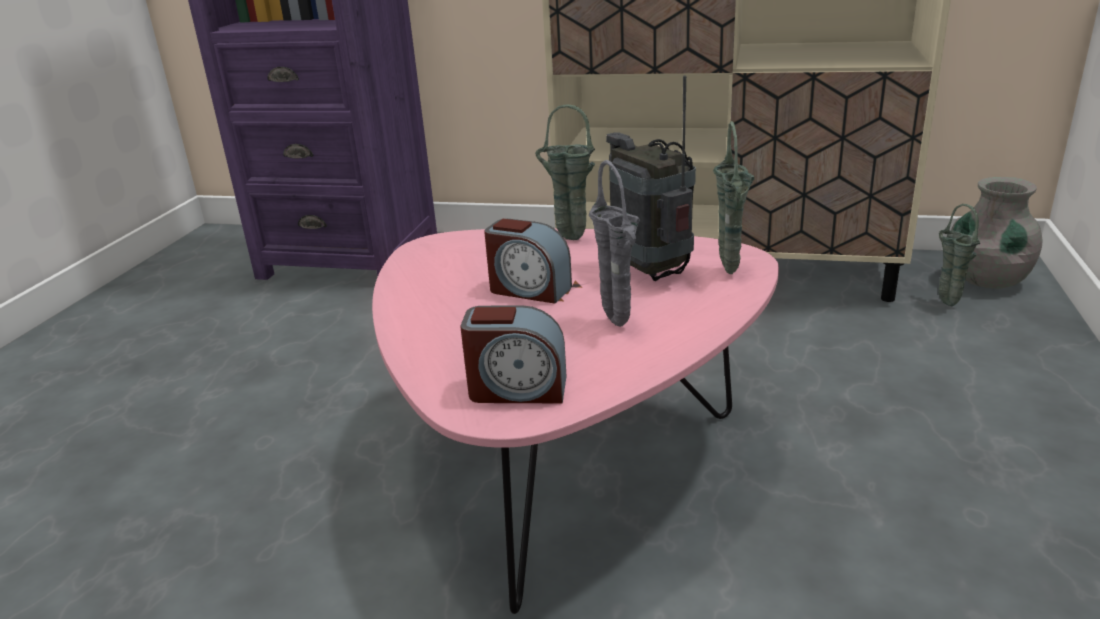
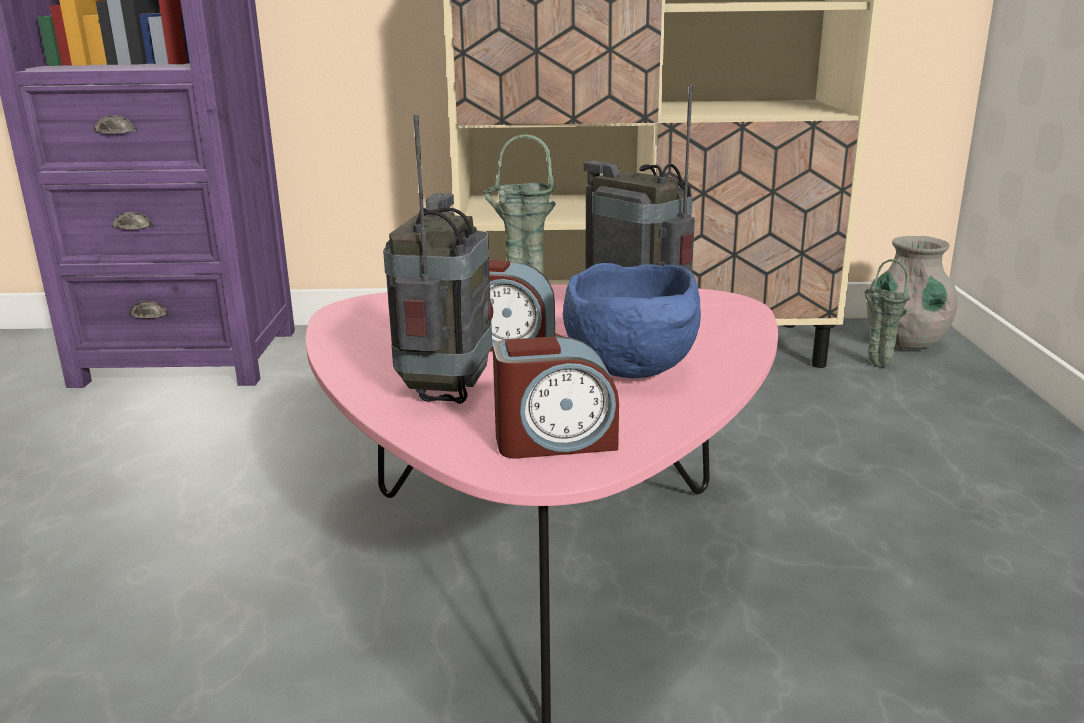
camera: 15 degrees left, 5 degrees down
grey vase [589,160,640,327] -> blue bowl [563,263,701,378]
green vase [713,121,754,274] -> none
none -> radio [383,114,493,404]

